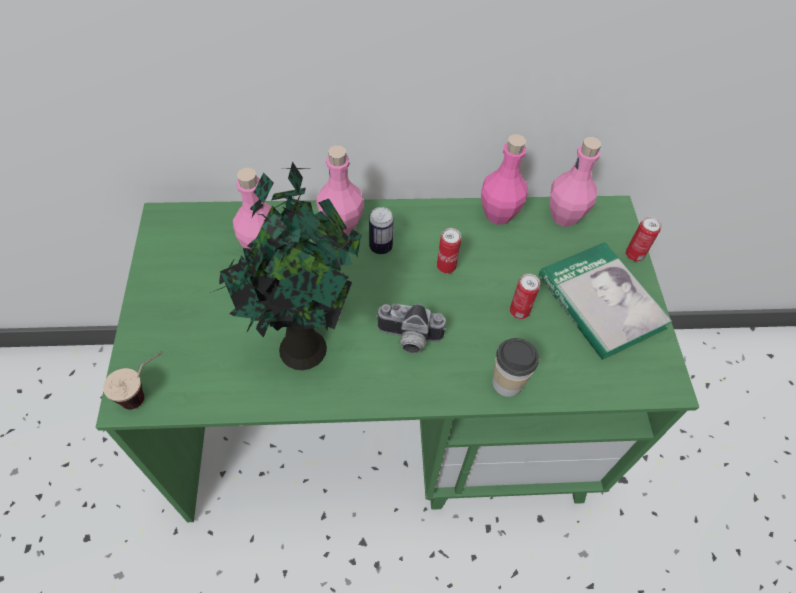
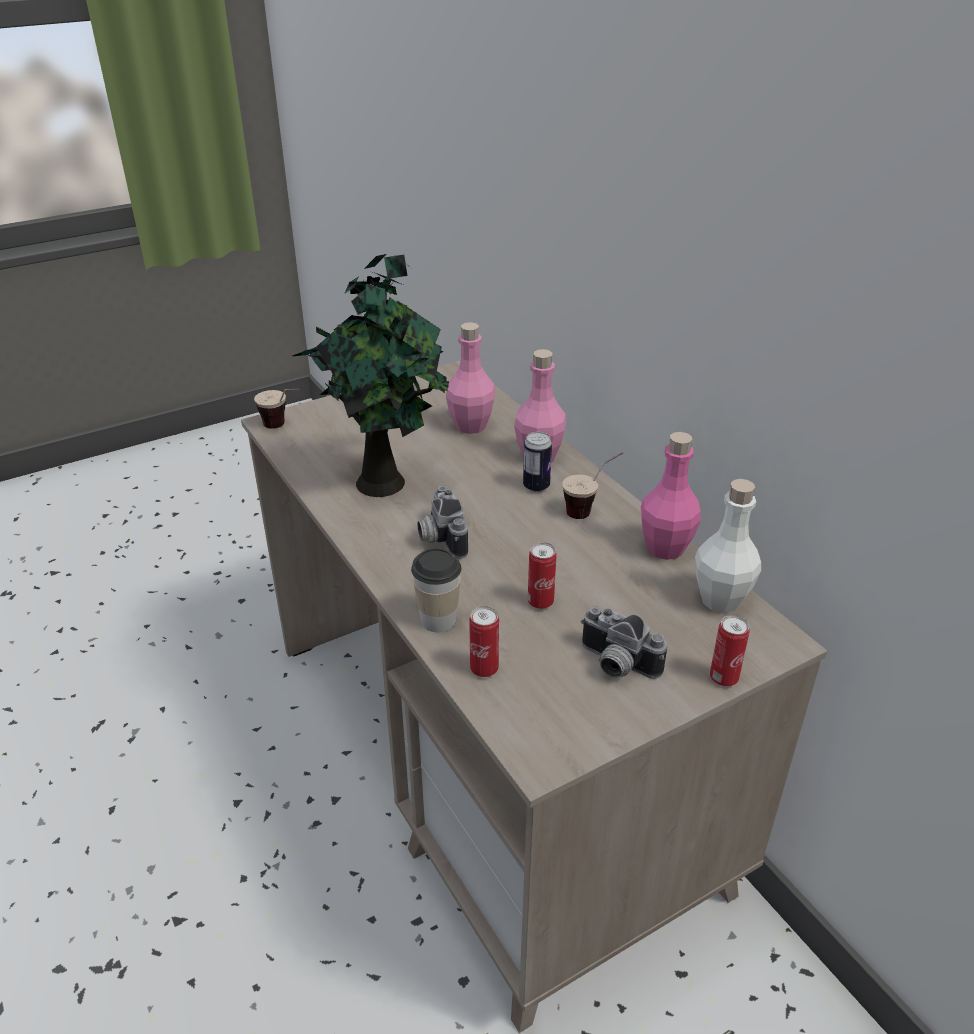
camera: 65 degrees right, 20 degrees down
green desk [96,196,699,522] -> beige desk [241,360,827,1033]
can [437,228,461,274] -> can moved to [469,606,499,677]
book [539,242,672,360] -> camera [581,606,667,679]
pink bottle [549,137,601,227] -> white bottle [695,479,761,613]
none -> cup [562,452,623,519]

